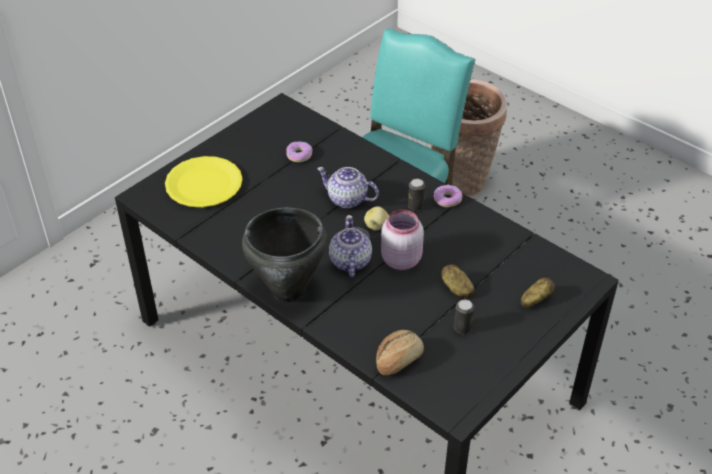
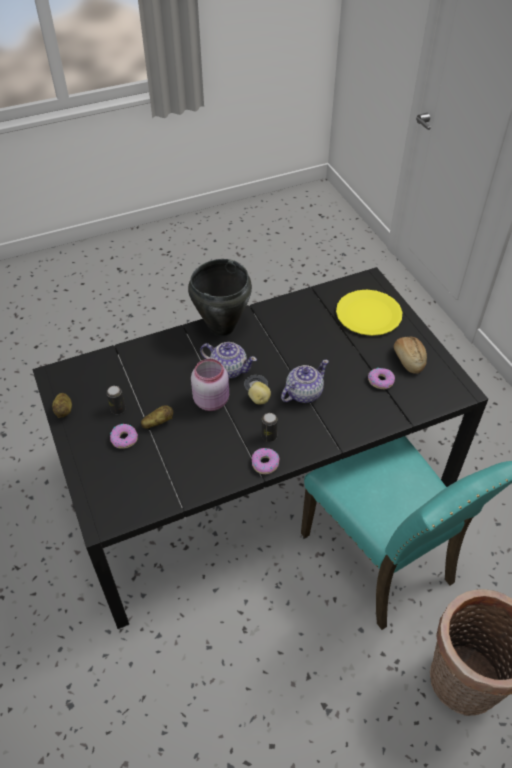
camera: 115 degrees right, 5 degrees up
bread [376,330,424,375] -> bread moved to [394,336,427,374]
potato [521,278,555,308] -> potato moved to [52,393,72,418]
none -> donut [110,424,138,449]

